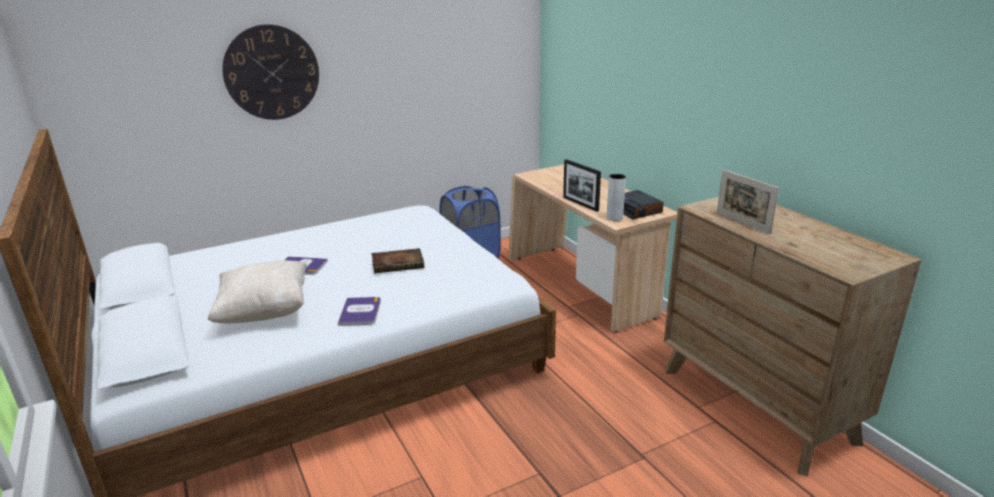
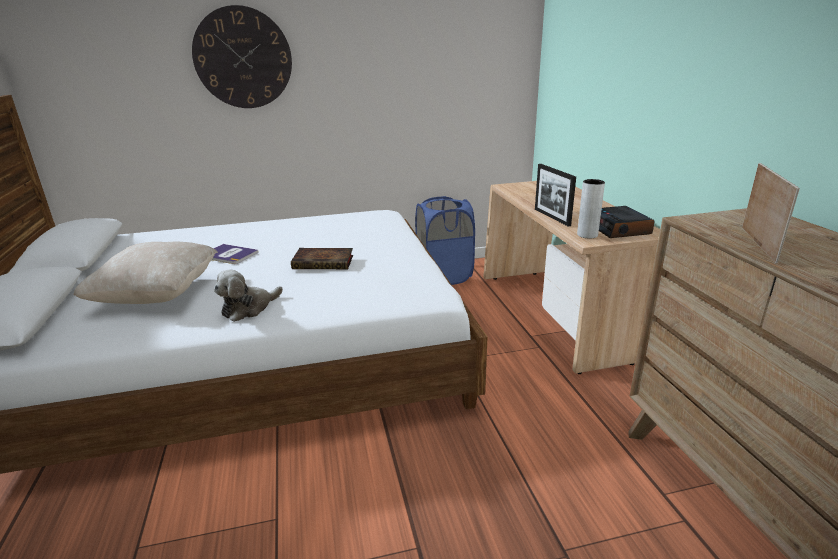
camera: 15 degrees right, 0 degrees up
book [338,297,381,326] -> plush toy [214,269,283,322]
picture frame [717,170,779,234] -> picture frame turned 150 degrees counterclockwise [742,163,800,264]

